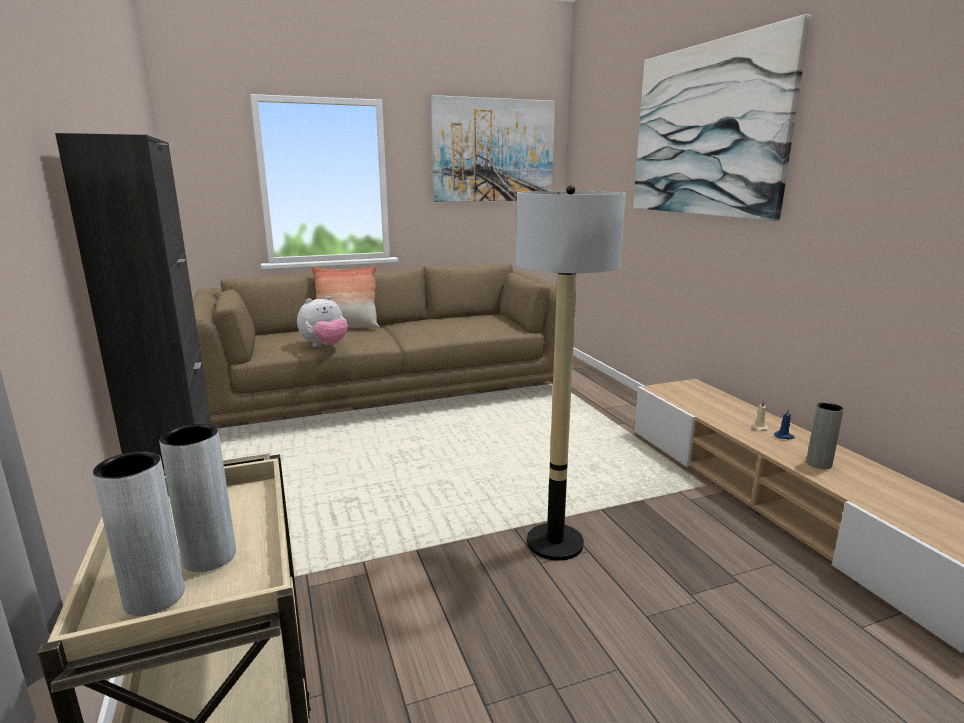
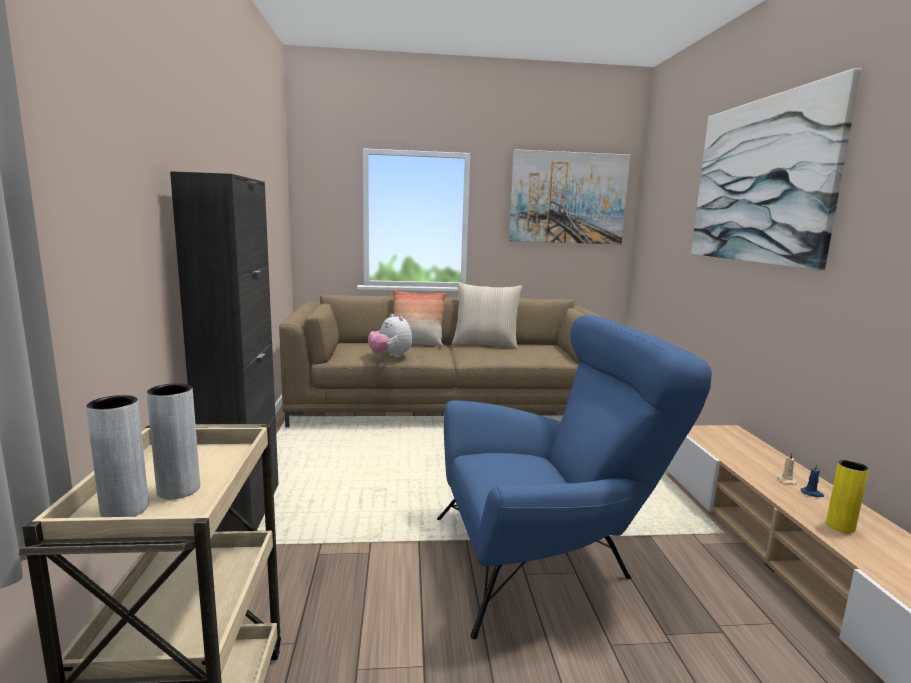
camera: 15 degrees right, 5 degrees down
plush toy [297,296,348,347] -> plush toy turned 75 degrees clockwise [368,314,412,358]
floor lamp [516,185,626,561] -> blue armchair [437,315,712,639]
grey vase [806,402,844,469] -> yellow vase [826,460,869,533]
none -> beige pillow [452,283,522,349]

